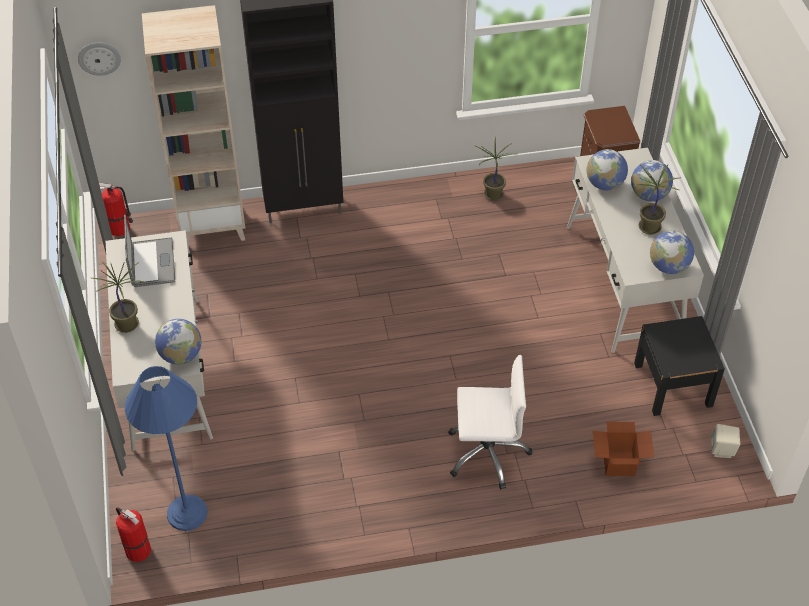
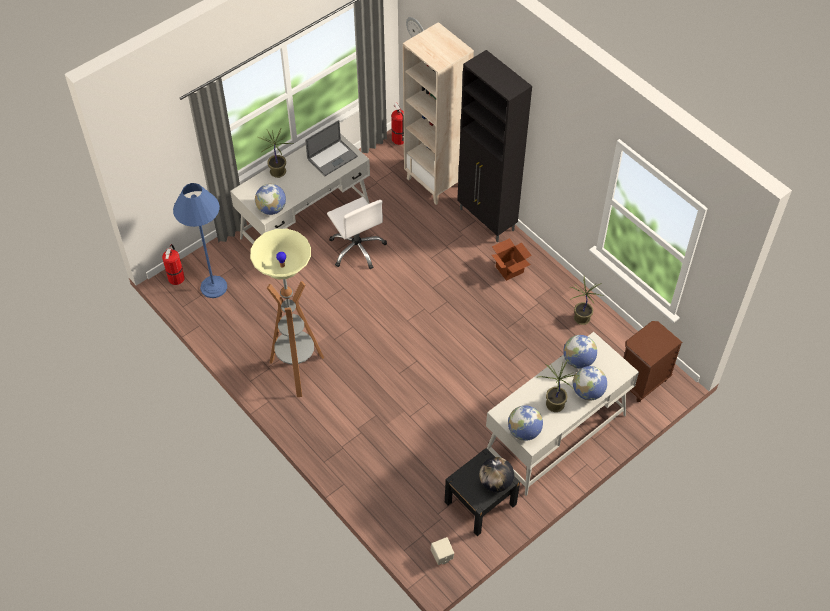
camera: 60 degrees right, 5 degrees up
white office chair [448,355,532,489] -> white office chair moved to [327,197,387,269]
cardboard box [593,422,654,476] -> cardboard box moved to [492,238,532,281]
none -> floor lamp [250,229,324,397]
none -> globe [479,457,514,492]

